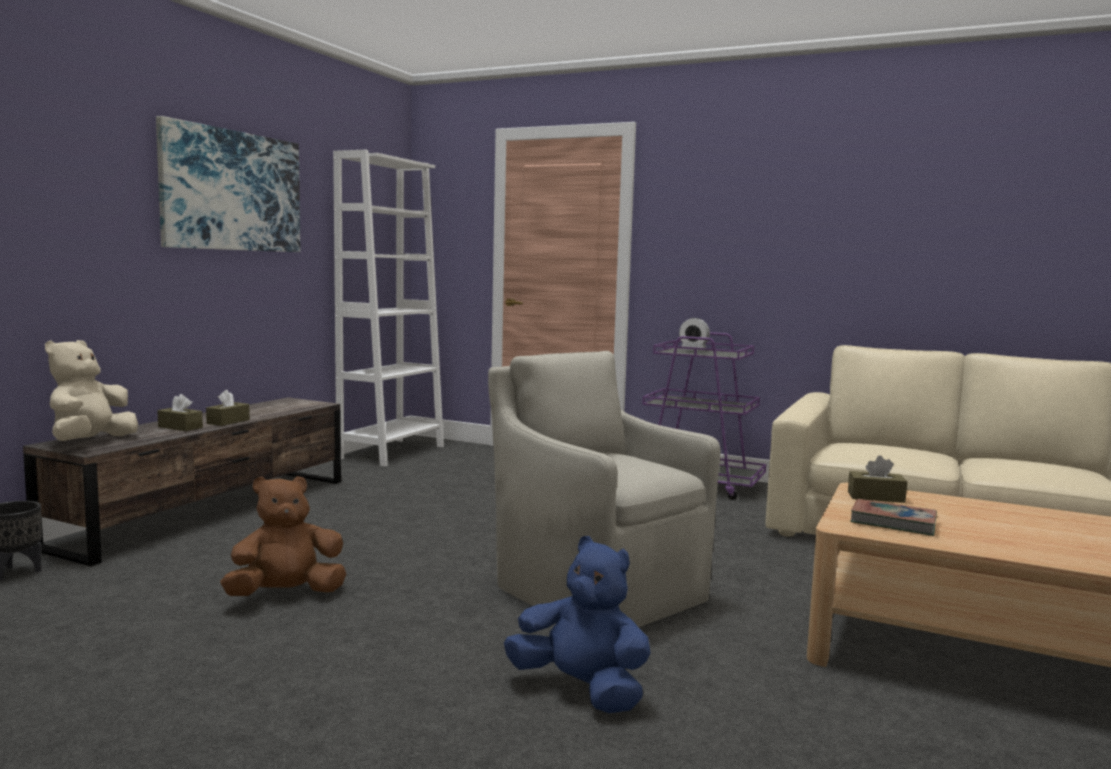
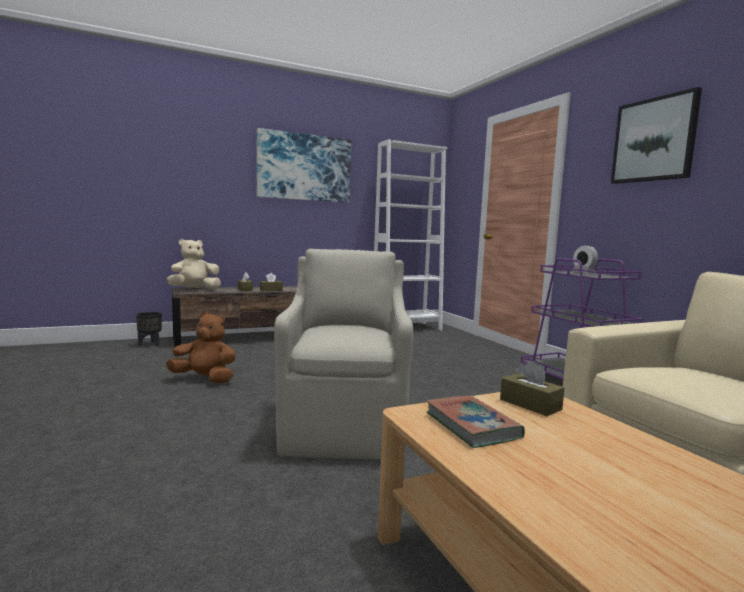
camera: 40 degrees right, 0 degrees up
blue plush toy [504,536,650,713] -> none
none -> picture [611,87,702,184]

